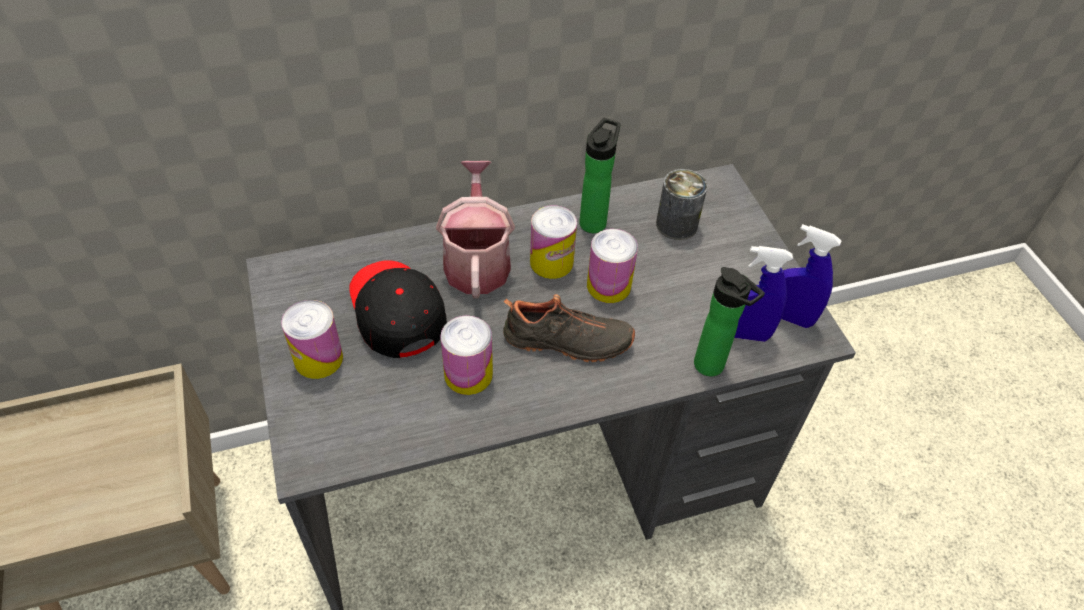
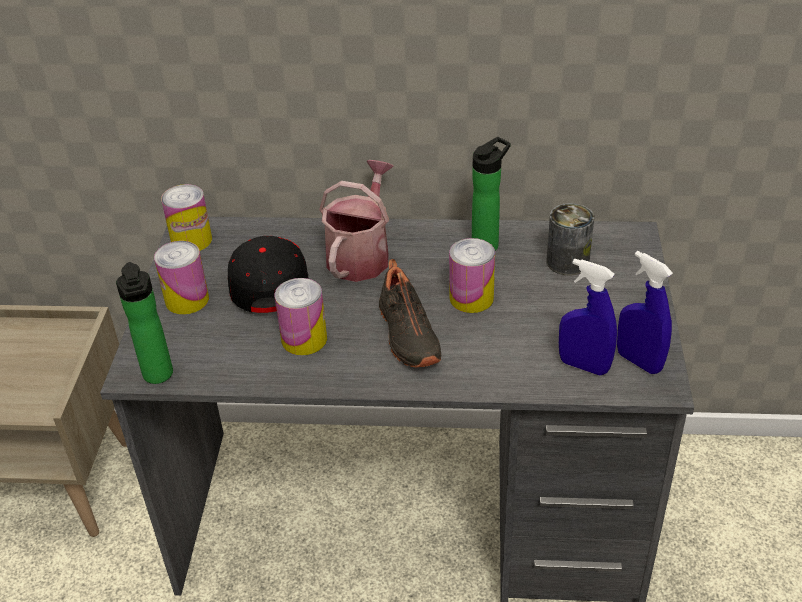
camera: 25 degrees right, 10 degrees down
black shoe [503,294,635,362] -> black shoe turned 45 degrees clockwise [379,259,441,367]
can [530,206,577,279] -> can moved to [161,184,212,251]
bottle [694,267,765,376] -> bottle moved to [116,262,173,384]

